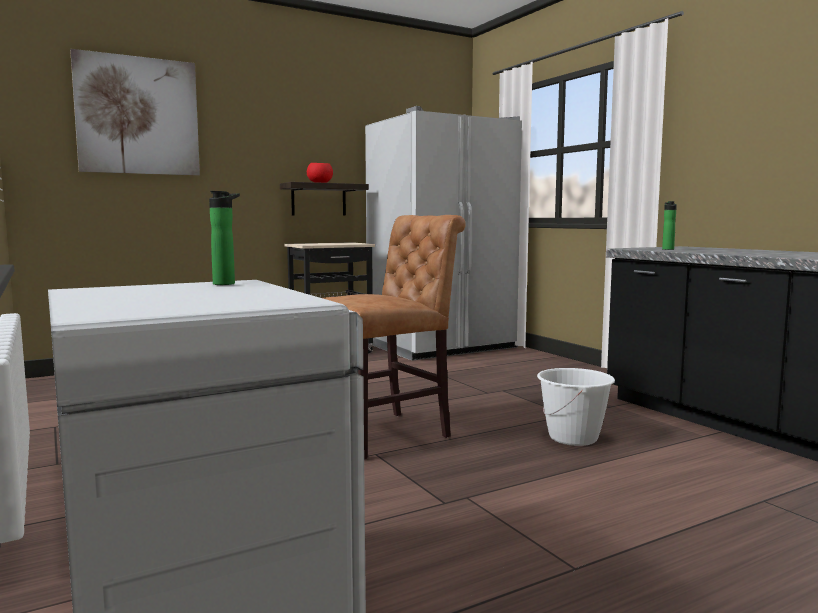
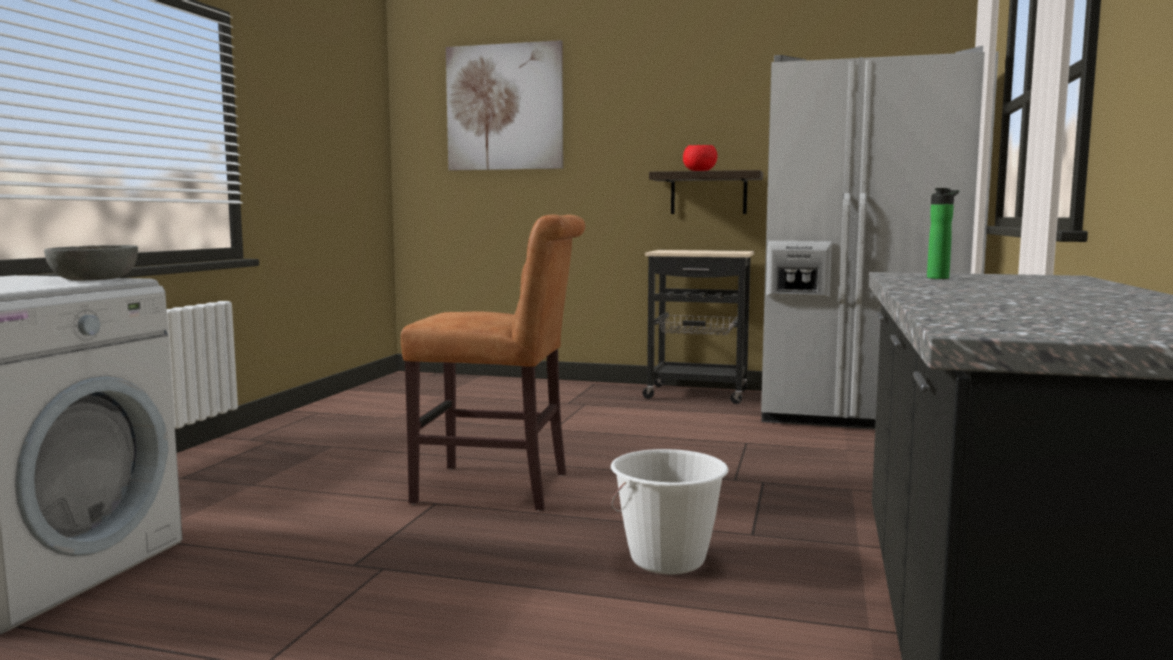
camera: 45 degrees right, 0 degrees up
bottle [209,191,240,285] -> grey bowl [44,245,138,281]

